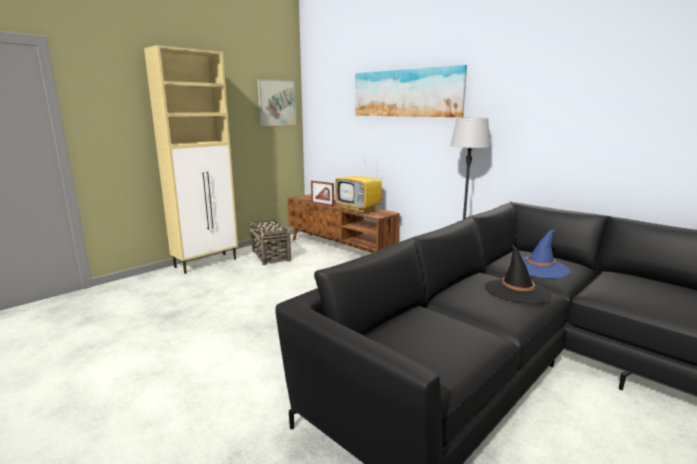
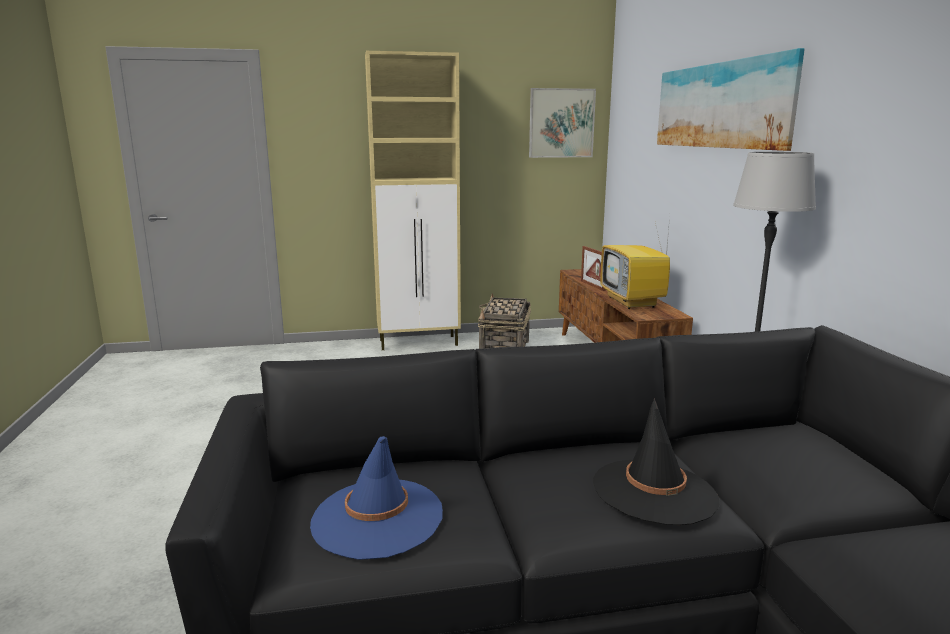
camera: 35 degrees right, 0 degrees up
blue hat [522,230,571,279] -> blue hat moved to [310,436,443,560]

